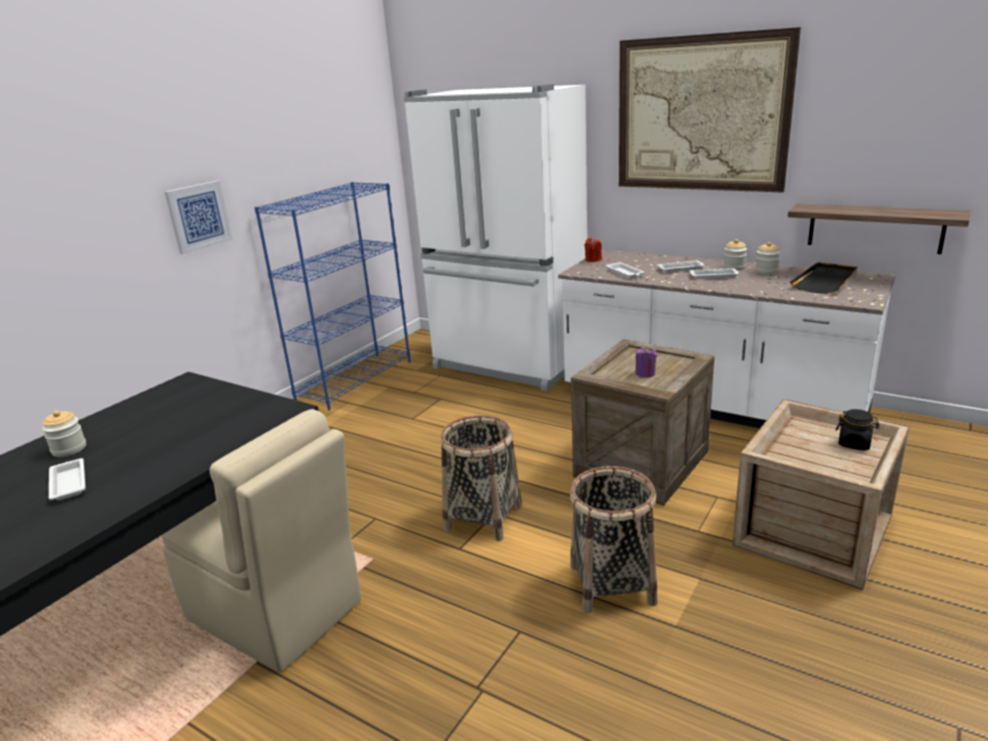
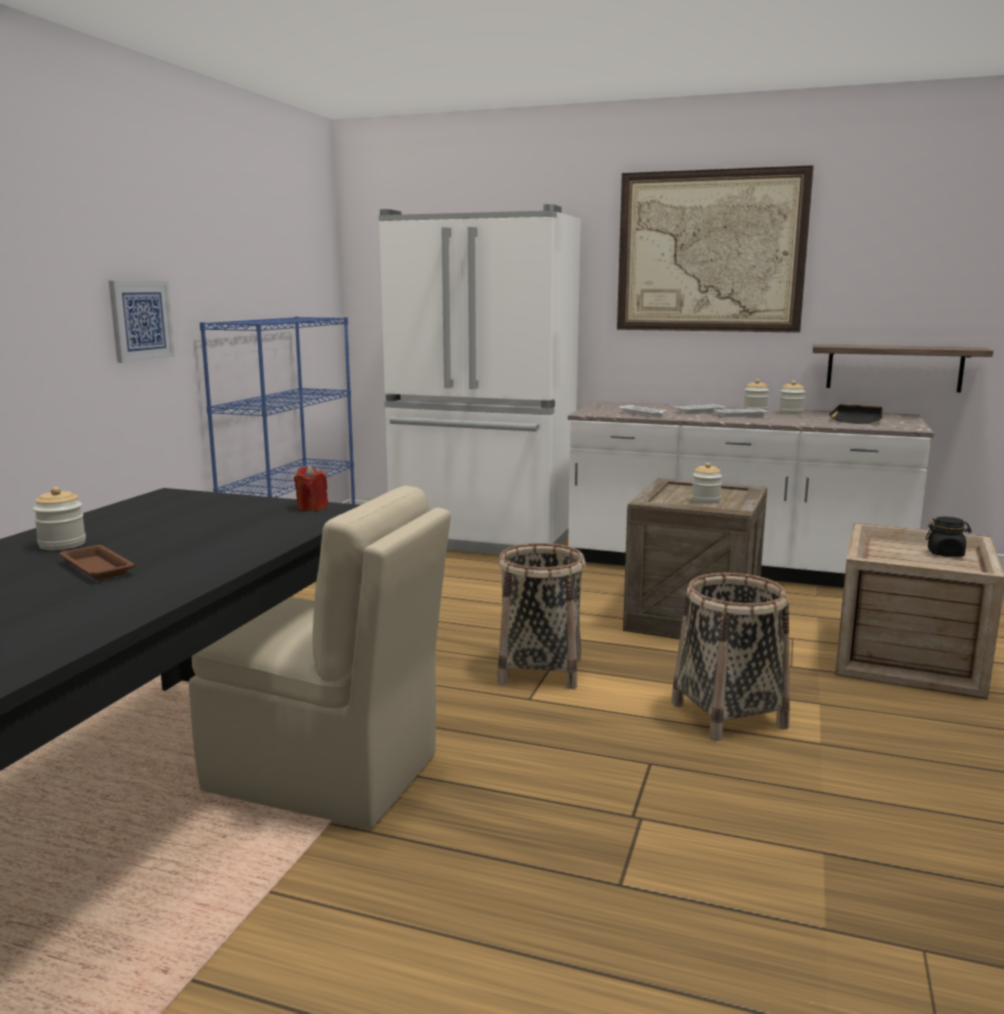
camera: 15 degrees left, 10 degrees down
white tray [49,458,86,500] -> brown tray [59,545,136,580]
red candle [585,238,602,262] -> red candle moved to [294,465,328,511]
purple candle [635,347,657,377] -> jar [692,463,722,504]

